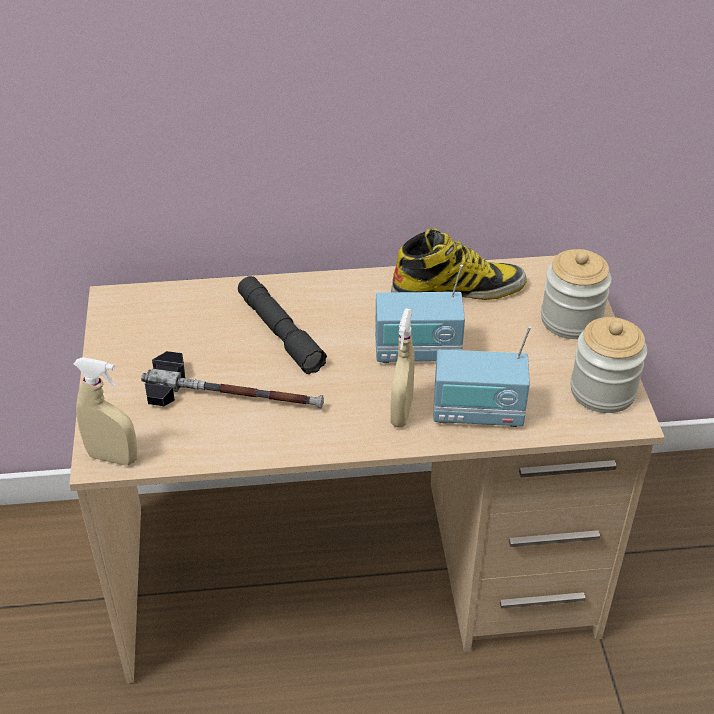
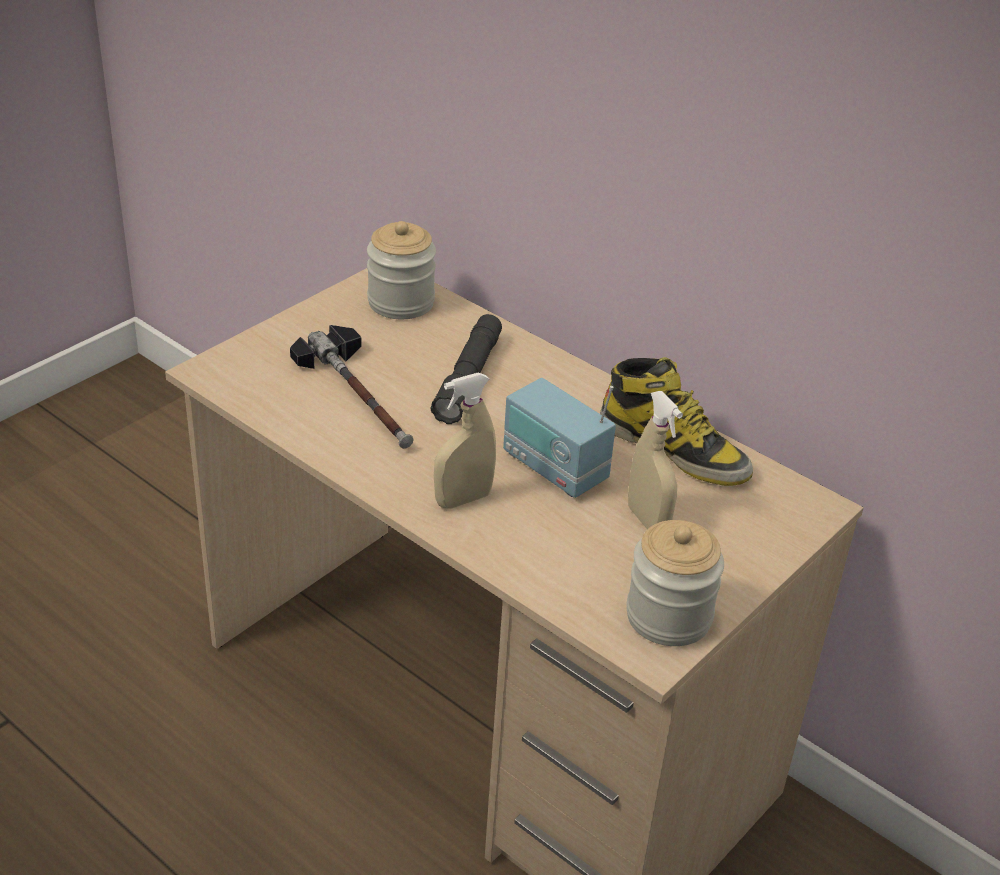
camera: 45 degrees right, 5 degrees down
beige spray bottle [74,357,137,465] -> beige spray bottle moved to [628,391,683,529]
radio [434,326,531,427] -> none
jar [541,249,612,339] -> jar moved to [367,221,436,319]

